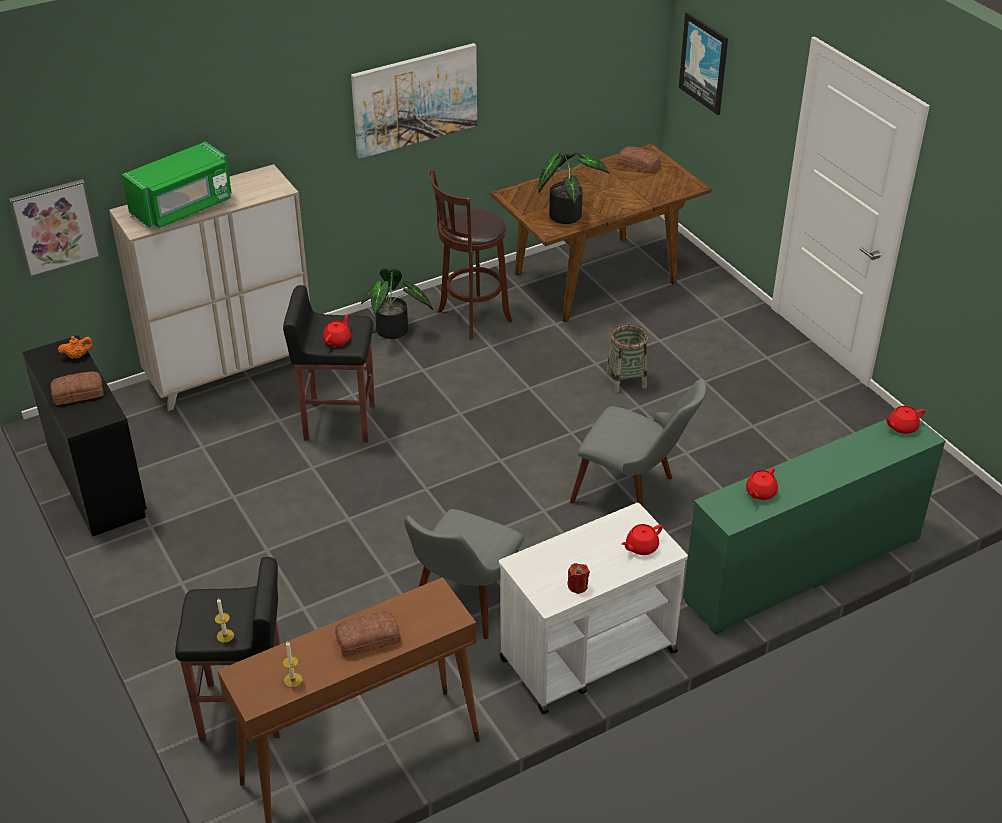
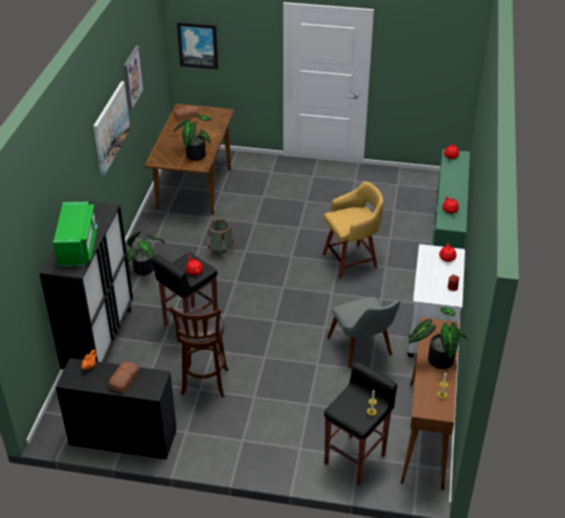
camera: 50 degrees left, 0 degrees up
picture [9,179,101,277] -> picture moved to [123,46,144,110]
beige cabinet [109,164,310,411] -> black cabinet [40,200,133,370]
bread [335,611,401,658] -> potted plant [409,307,468,369]
brown stool [430,170,512,339] -> brown stool moved to [169,306,228,397]
grey chair [570,379,707,507] -> yellow stool [323,181,384,279]
basket [606,324,648,393] -> basket moved to [208,219,234,260]

